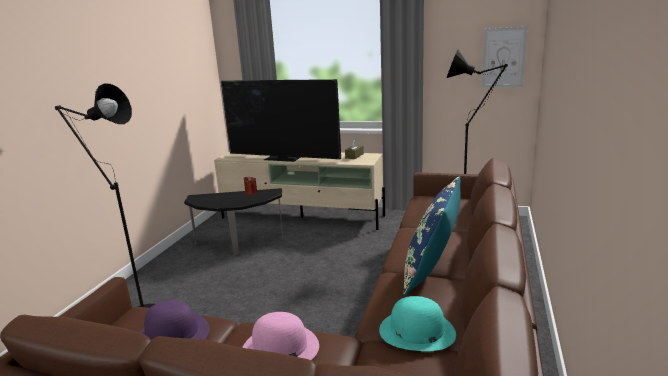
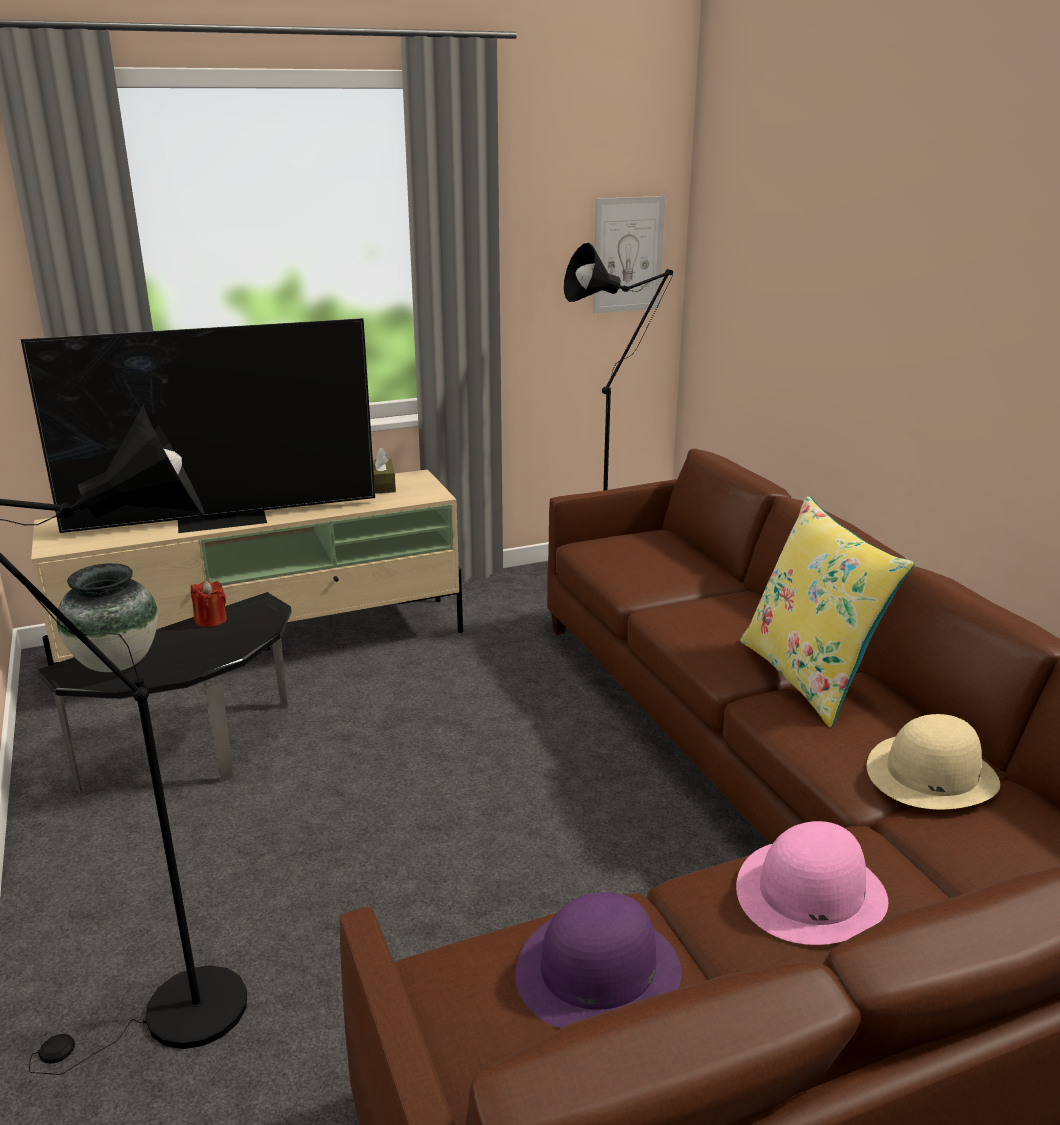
camera: 40 degrees left, 5 degrees up
turquoise hat [379,296,456,351] -> beige hat [867,714,1000,809]
blue pillow [403,177,461,296] -> yellow pillow [740,496,915,728]
none -> vase [56,563,158,672]

